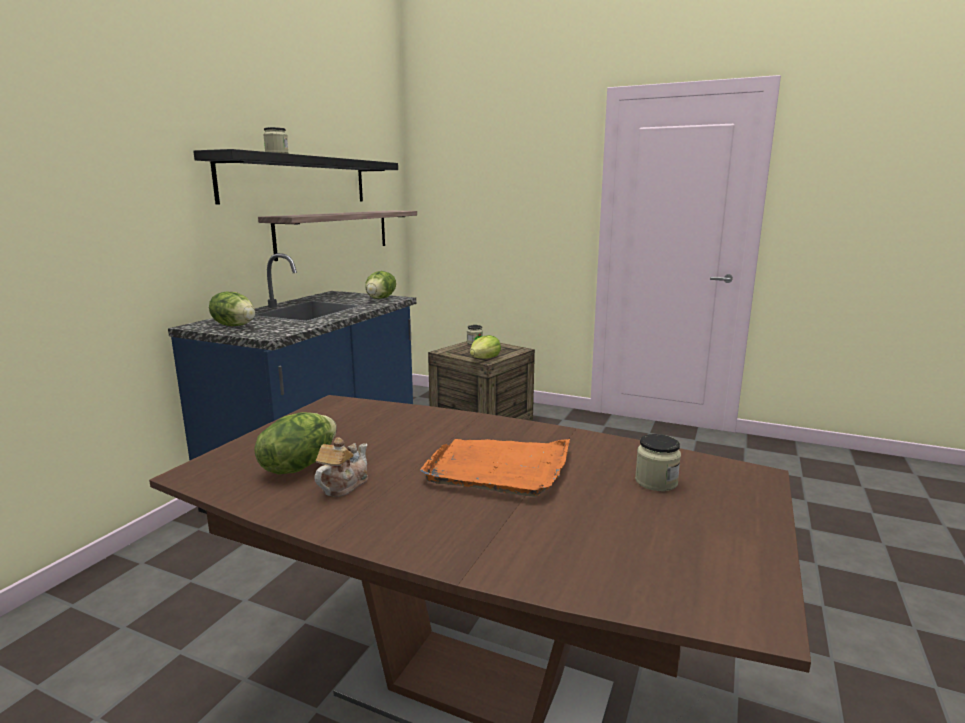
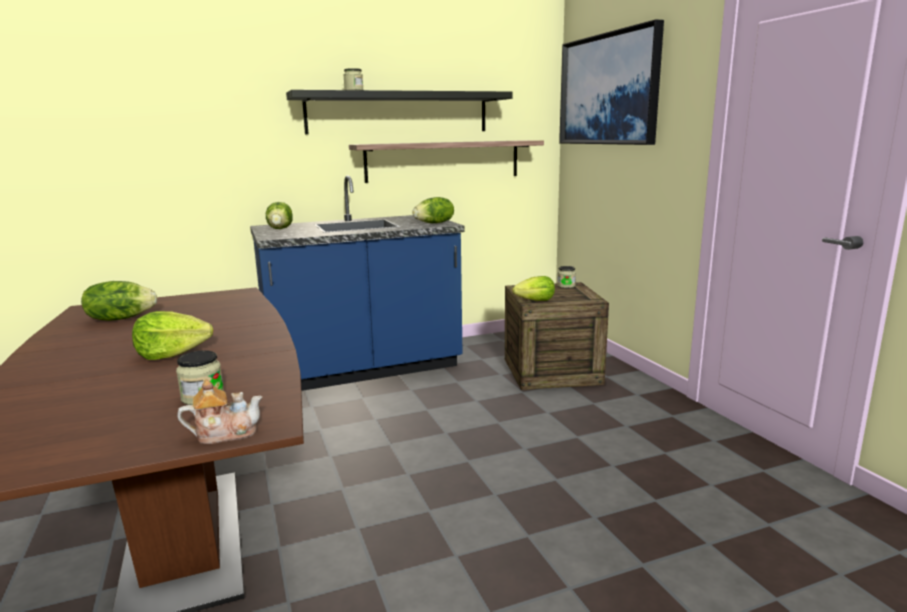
camera: 45 degrees right, 0 degrees up
teapot [314,438,368,497] -> teapot moved to [177,379,263,444]
orange tray [420,439,570,496] -> lettuce [132,311,213,360]
none -> picture [559,19,664,145]

